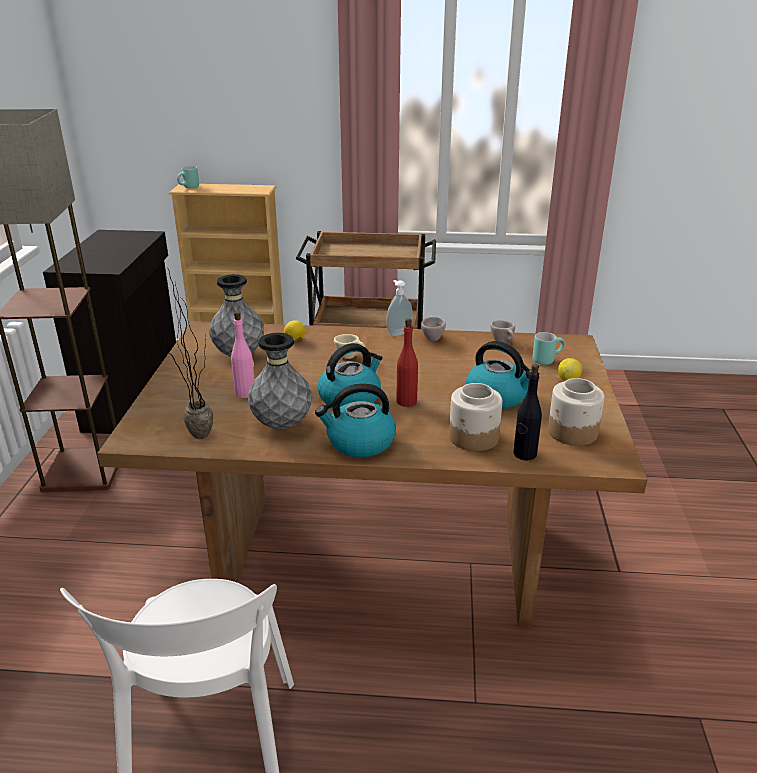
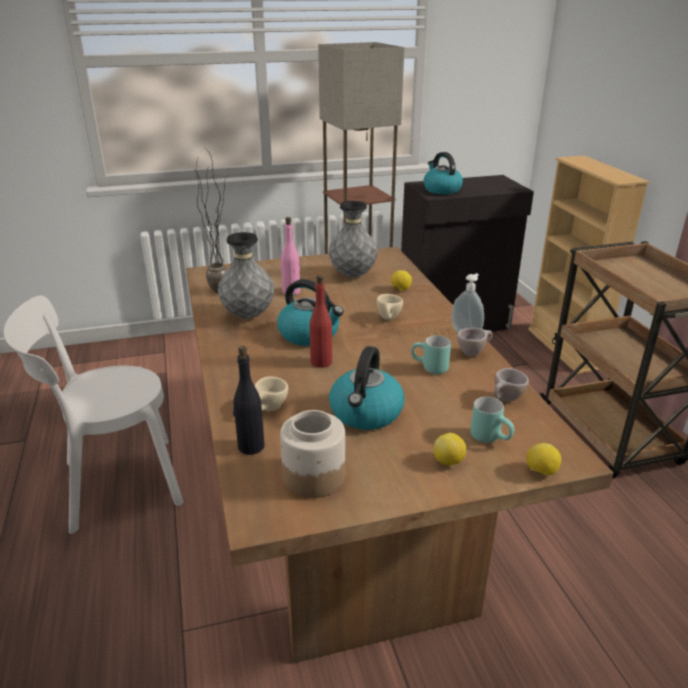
camera: 70 degrees right, 0 degrees up
turquoise mug [177,166,199,188] -> turquoise mug moved to [411,335,451,374]
kettle [315,383,396,457] -> kettle moved to [423,152,463,194]
jar [449,383,502,451] -> beige cup [254,377,288,411]
none -> lemon [527,443,561,476]

